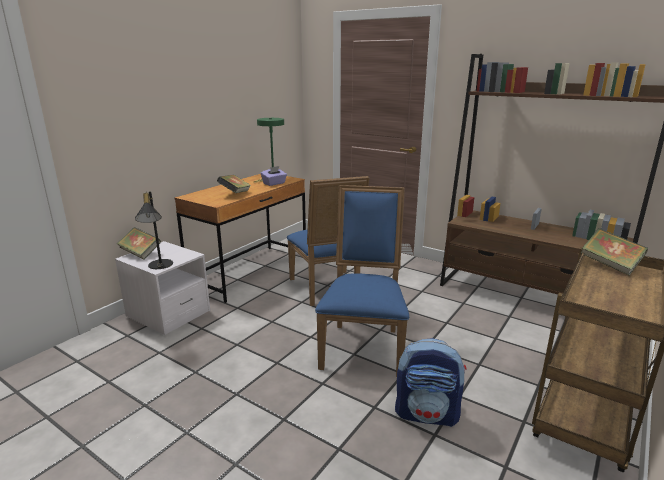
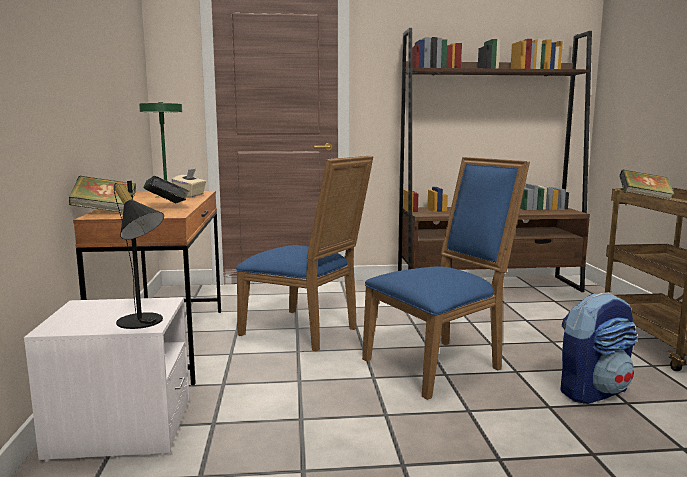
camera: 40 degrees left, 10 degrees down
book [117,227,161,260] -> book moved to [69,176,136,213]
purple tissue box [261,166,287,186] -> beige tissue box [172,169,206,198]
blue chair [315,185,409,377] -> blue chair turned 90 degrees clockwise [362,157,530,400]

